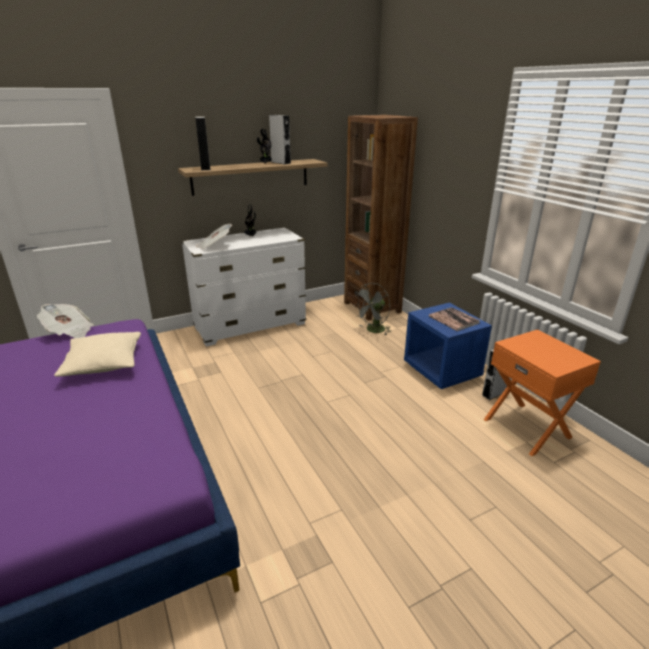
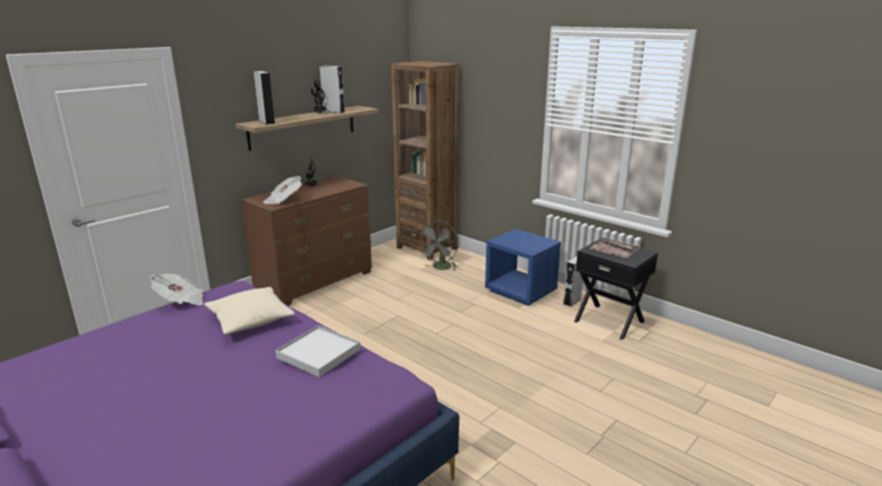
camera: 20 degrees left, 5 degrees down
white dresser [181,227,306,347] -> brown dresser [241,176,372,306]
book [429,307,480,331] -> book moved to [590,238,639,259]
orange nightstand [484,330,601,456] -> black nightstand [574,237,658,340]
none -> white tray [276,325,361,377]

